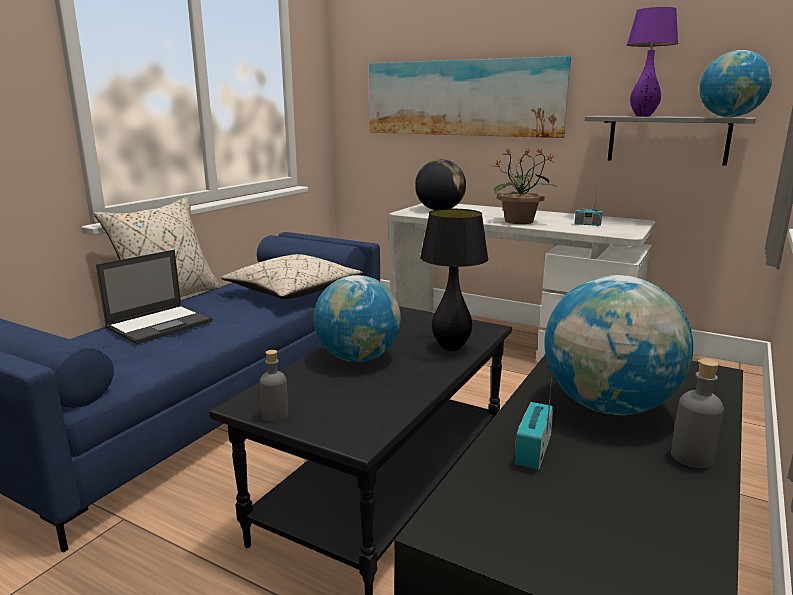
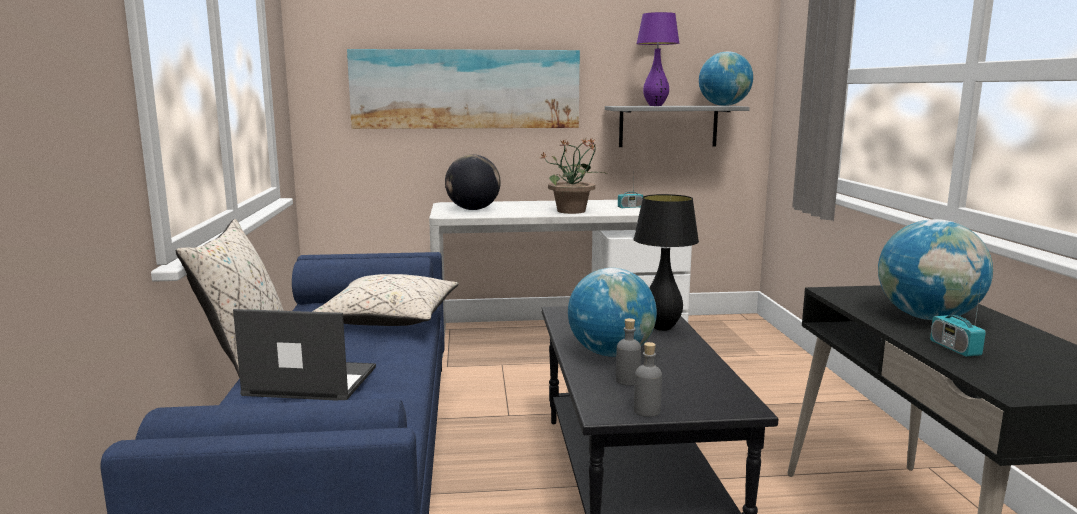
camera: 35 degrees left, 5 degrees down
laptop [96,250,213,344] -> laptop turned 90 degrees counterclockwise [233,309,376,400]
grey bottle [671,359,724,468] -> grey bottle moved to [616,318,641,386]

